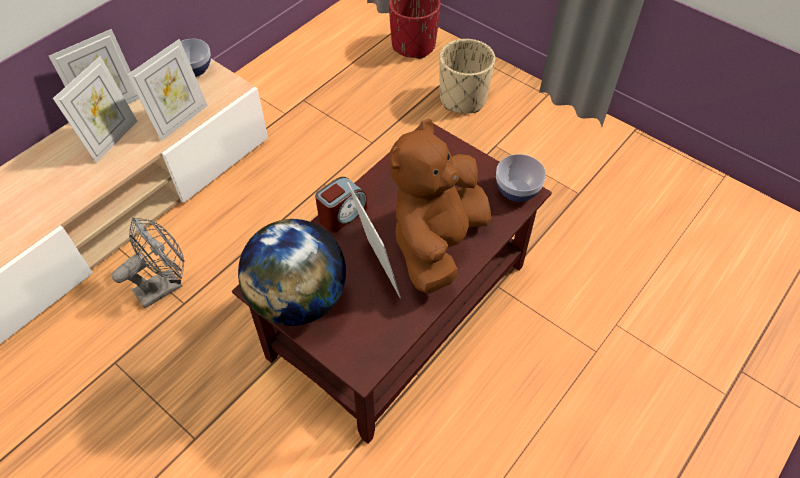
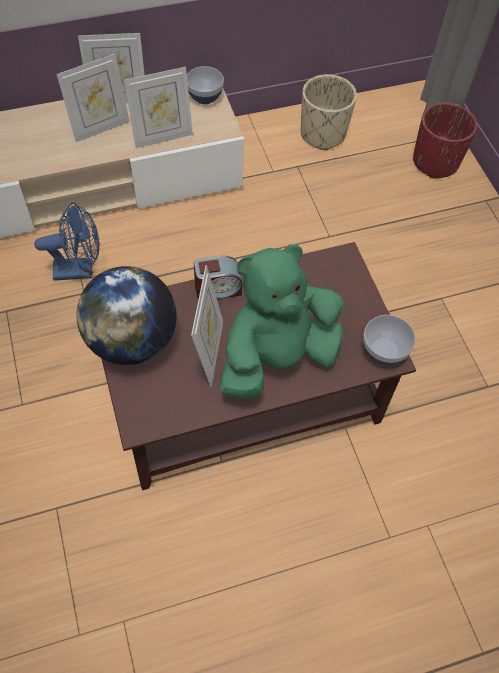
camera: 30 degrees right, 5 degrees up
grey fan [112,218,185,308] -> blue fan [34,202,99,281]
brown plush toy [389,119,491,294] -> green plush toy [220,244,344,399]
beige planter [439,39,495,114] -> beige planter moved to [301,74,357,150]

